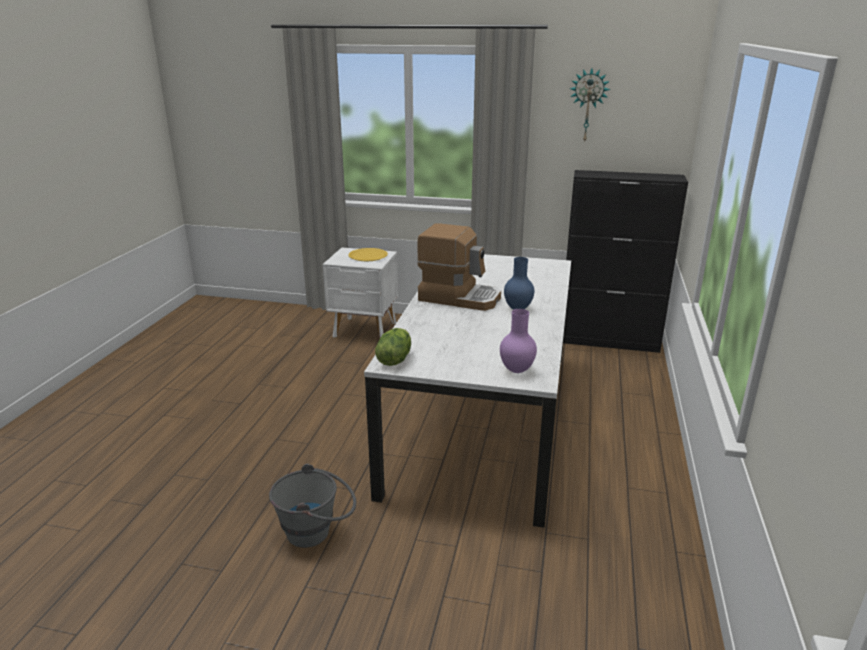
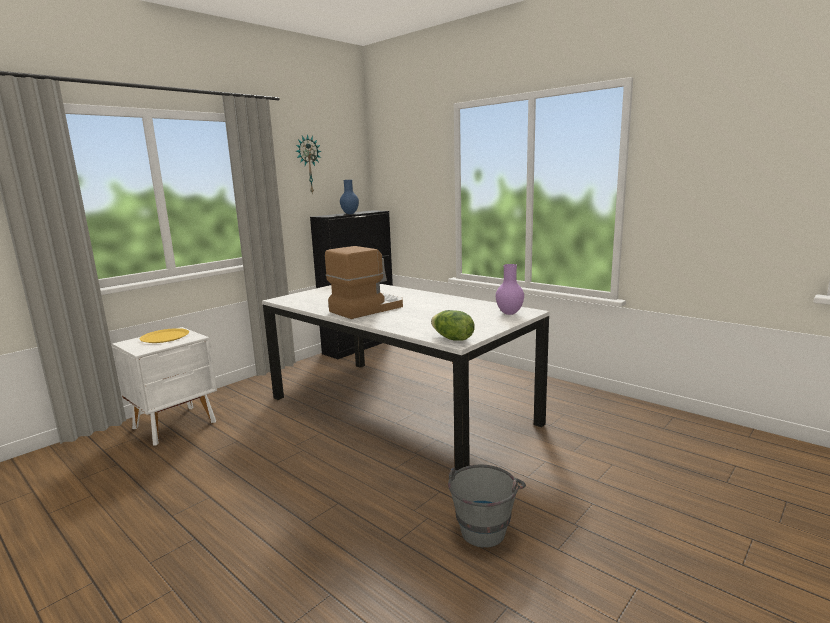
camera: 60 degrees left, 10 degrees down
blue vase [504,257,534,310] -> blue vase moved to [340,180,359,214]

